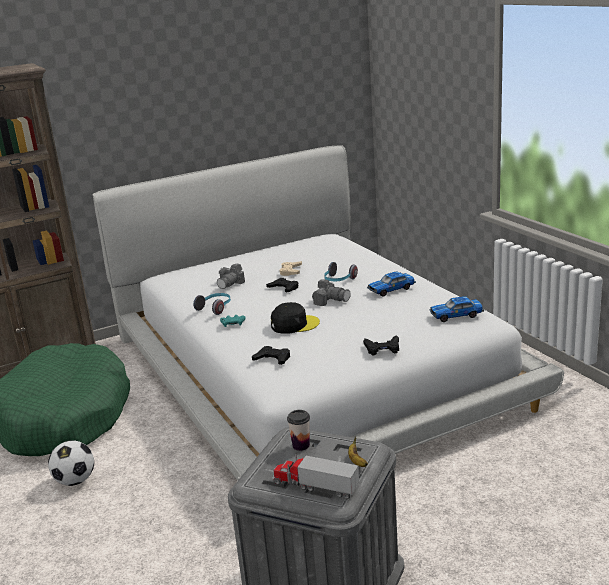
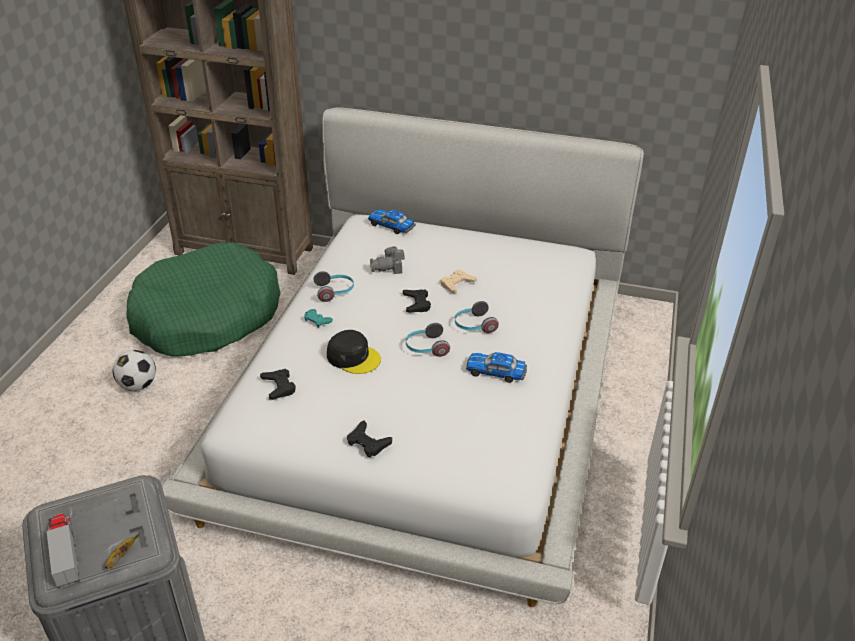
camera: 40 degrees right, 15 degrees up
cup [287,410,310,451] -> none
camera [312,279,350,306] -> headphones [406,323,450,357]
toy car [429,296,484,322] -> toy car moved to [368,209,416,234]

